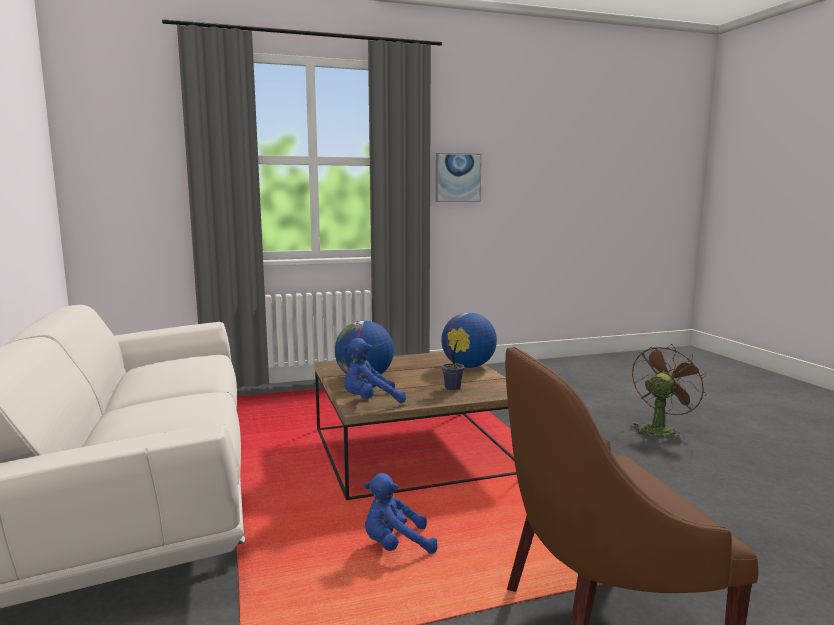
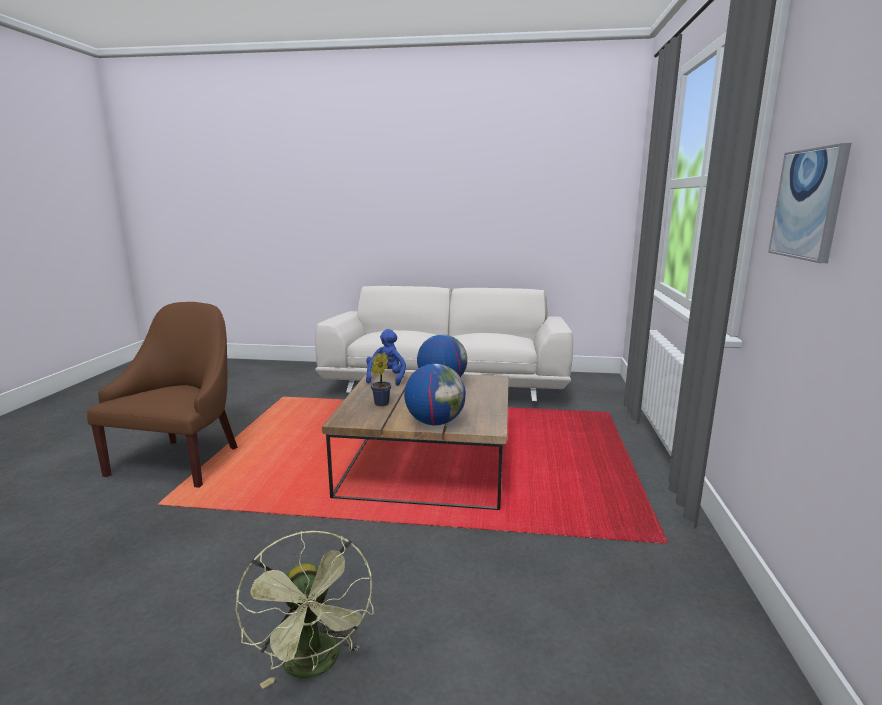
camera: 115 degrees right, 5 degrees up
blue plush toy [364,473,438,554] -> none
brown fan [629,344,707,437] -> green fan [236,531,374,689]

